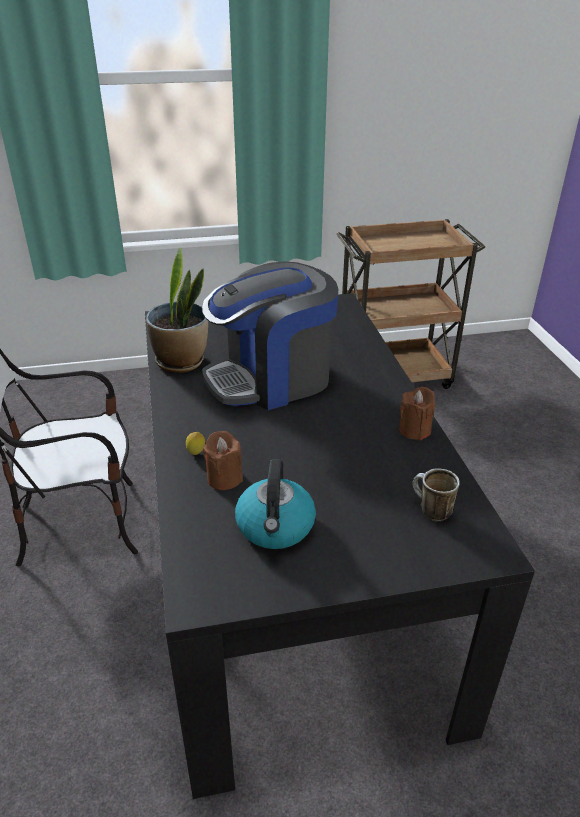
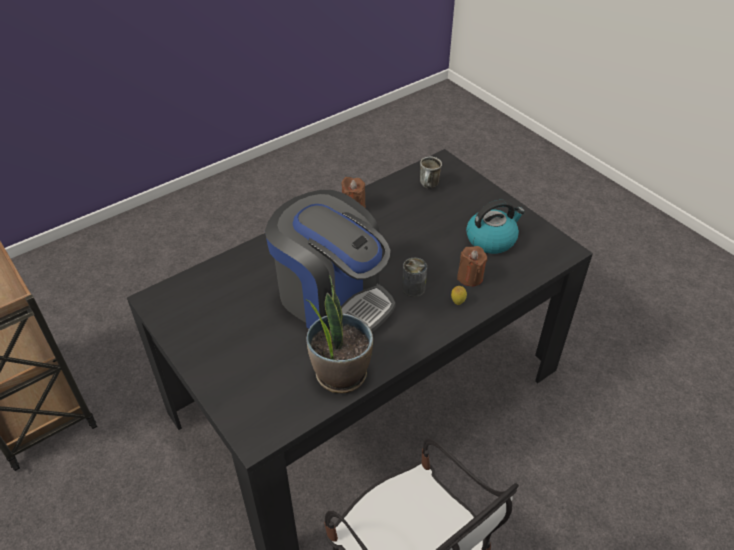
camera: 115 degrees left, 10 degrees up
none -> can [402,258,427,297]

